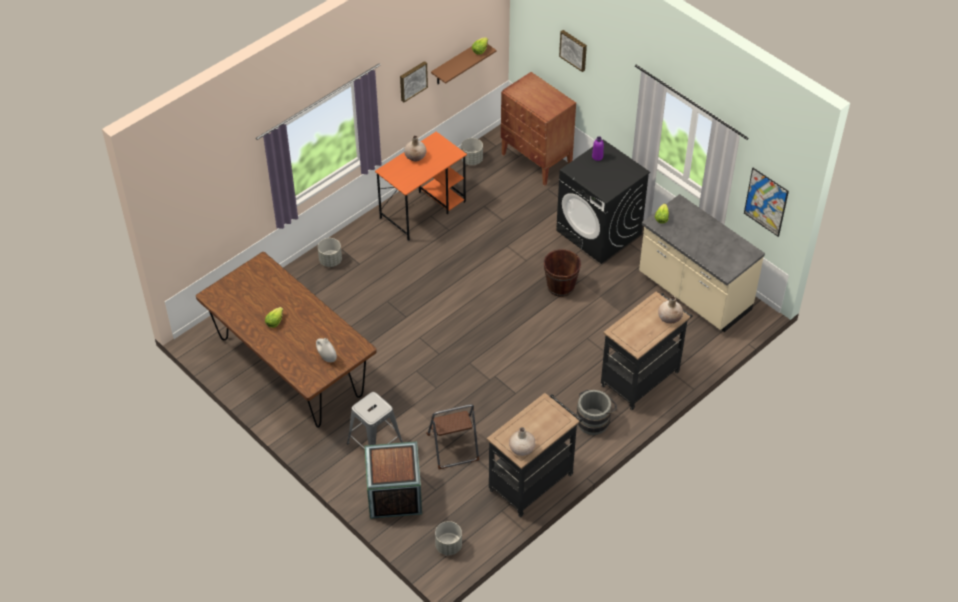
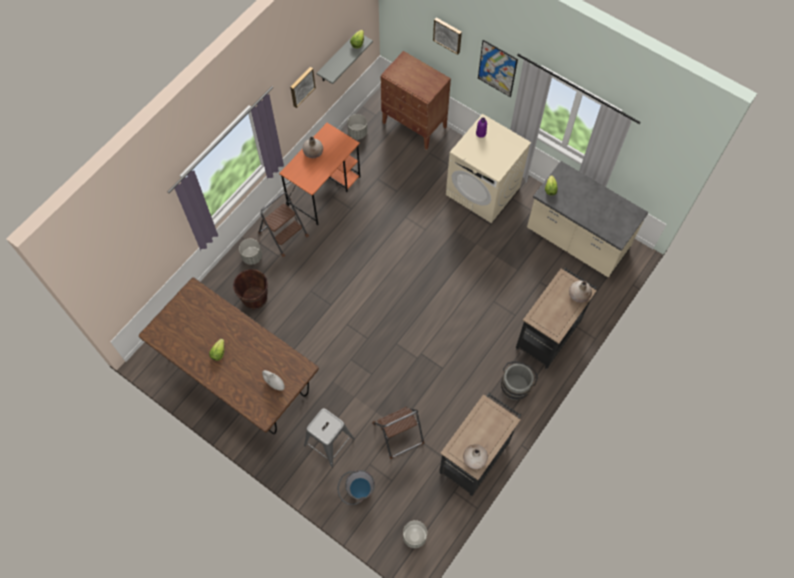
camera: 10 degrees left, 15 degrees up
crate [365,442,422,519] -> grey bucket [338,470,375,505]
brown shelf [431,44,497,84] -> grey shelf [317,31,373,84]
brown bucket [544,249,581,297] -> brown bucket moved to [233,269,268,309]
black washing machine [556,139,650,264] -> beige washing machine [446,114,531,223]
picture [744,168,789,237] -> picture moved to [478,40,518,97]
none -> brown step ladder [258,192,309,257]

